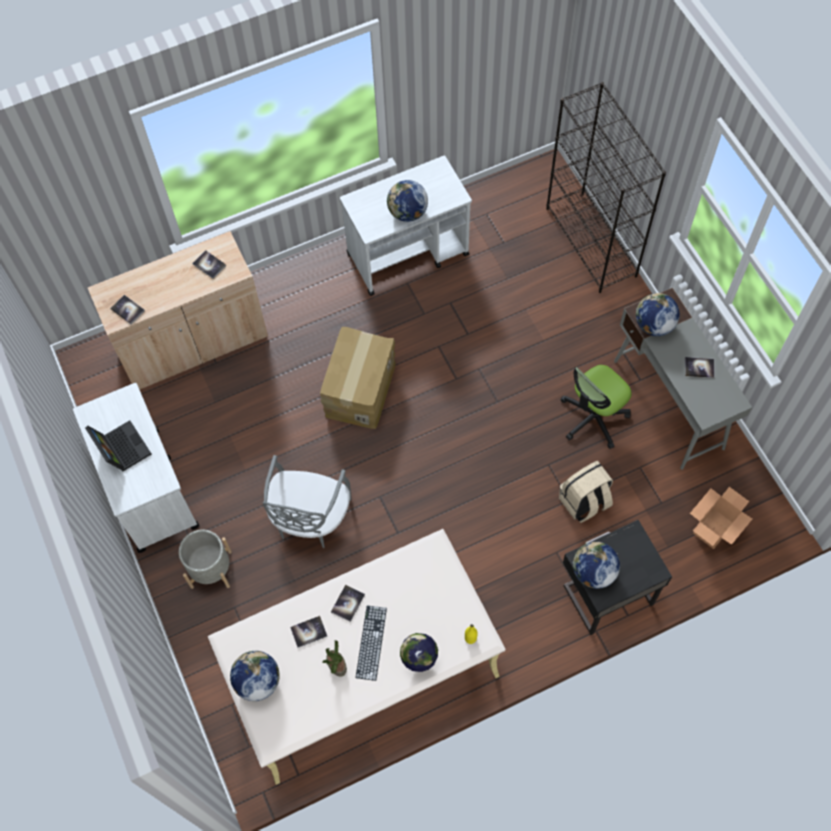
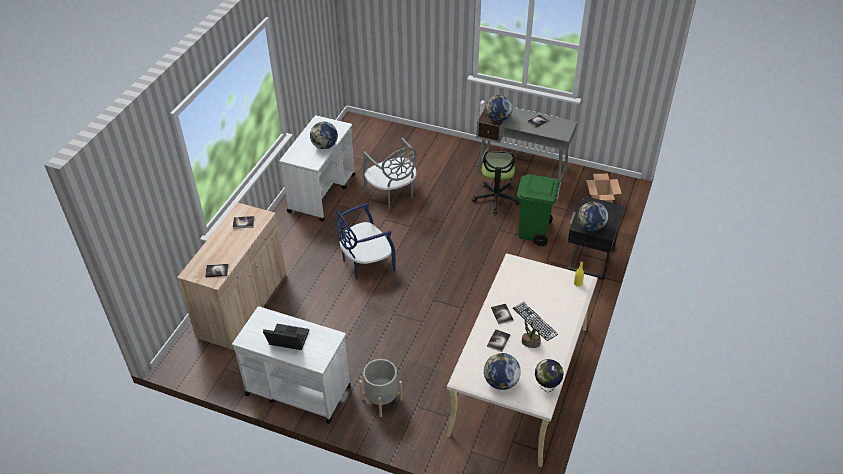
camera: 45 degrees left, 20 degrees down
grey chair [263,455,351,548] -> grey chair moved to [363,138,417,208]
cardboard box [320,327,396,429] -> blue chair [335,203,396,280]
globe [400,633,438,672] -> globe moved to [535,359,564,393]
black bookcase [546,82,666,293] -> none
beige backpack [559,461,613,523] -> green trash can [516,174,562,246]

